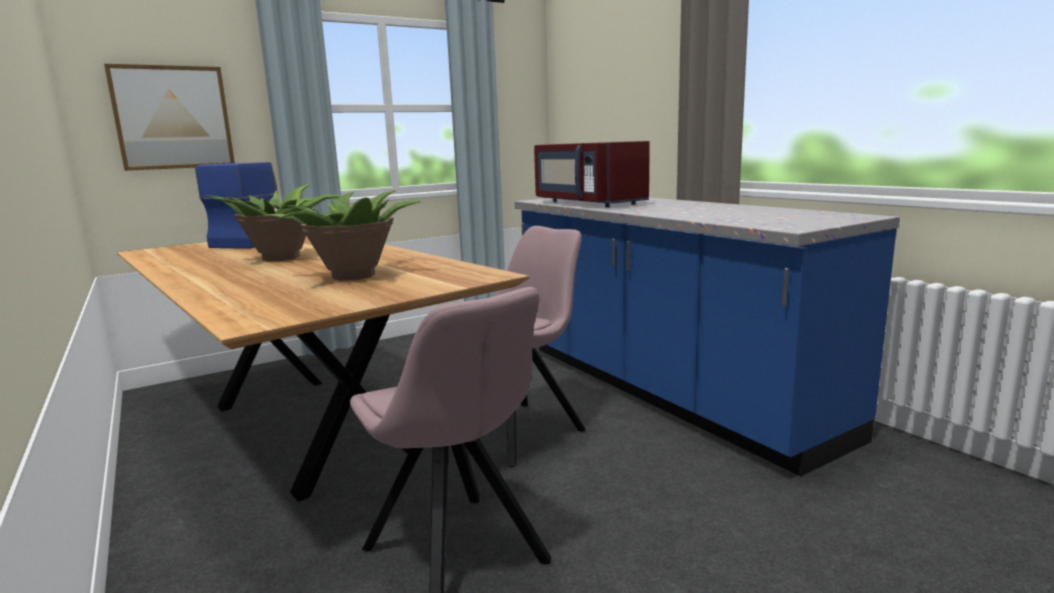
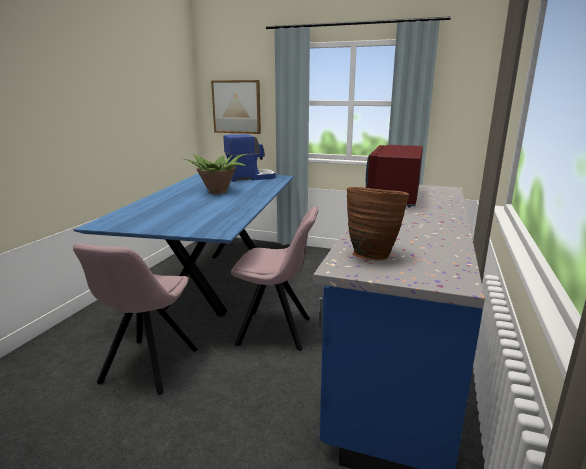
camera: 50 degrees right, 5 degrees up
brown dining table [117,236,529,502] -> blue dining table [74,173,294,317]
potted plant [264,190,421,281] -> none
none -> brown vase [347,187,409,261]

